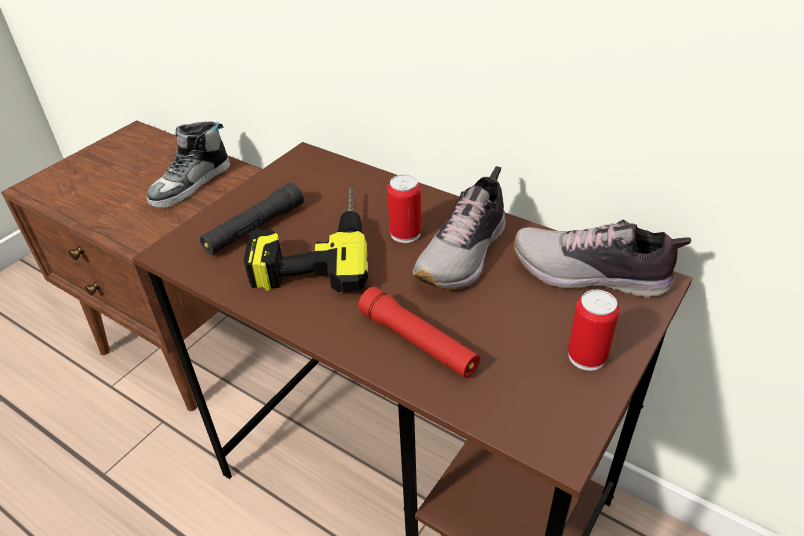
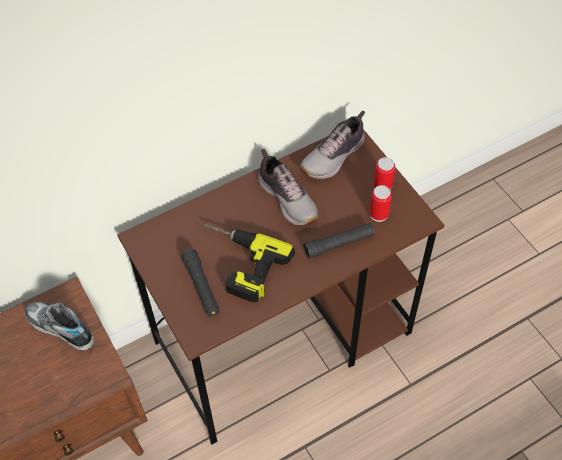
camera: 65 degrees left, 15 degrees up
shoe [147,121,230,208] -> shoe turned 150 degrees clockwise [25,302,94,350]
red flashlight [358,287,480,378] -> black flashlight [303,223,375,259]
can [387,174,421,243] -> can moved to [370,185,392,222]

